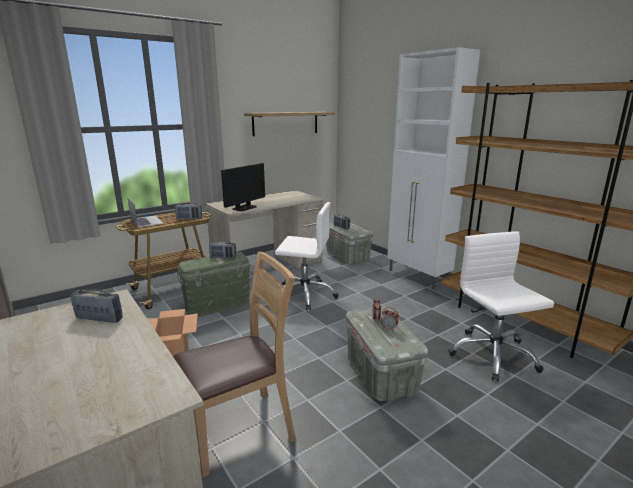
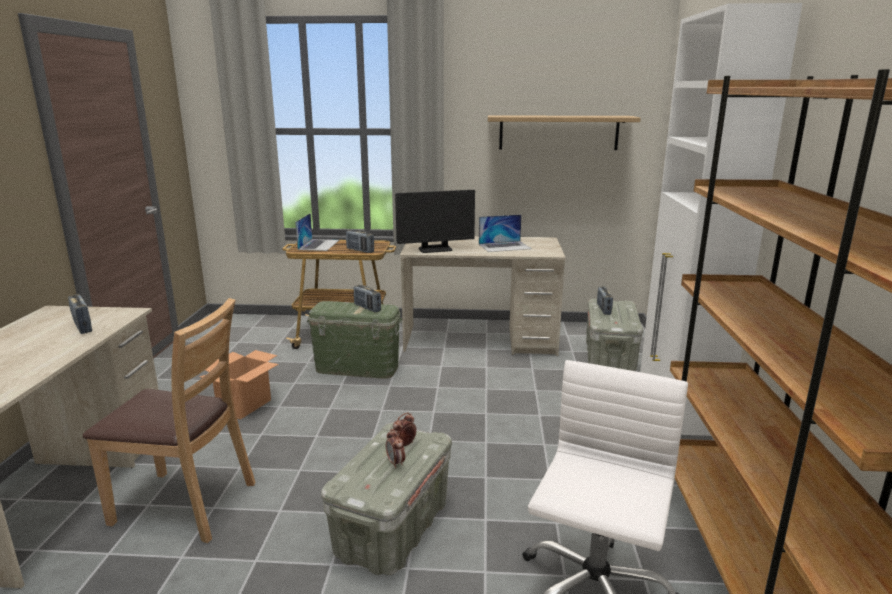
camera: 40 degrees right, 0 degrees up
white office chair [275,202,339,310] -> none
none -> laptop [479,214,532,252]

